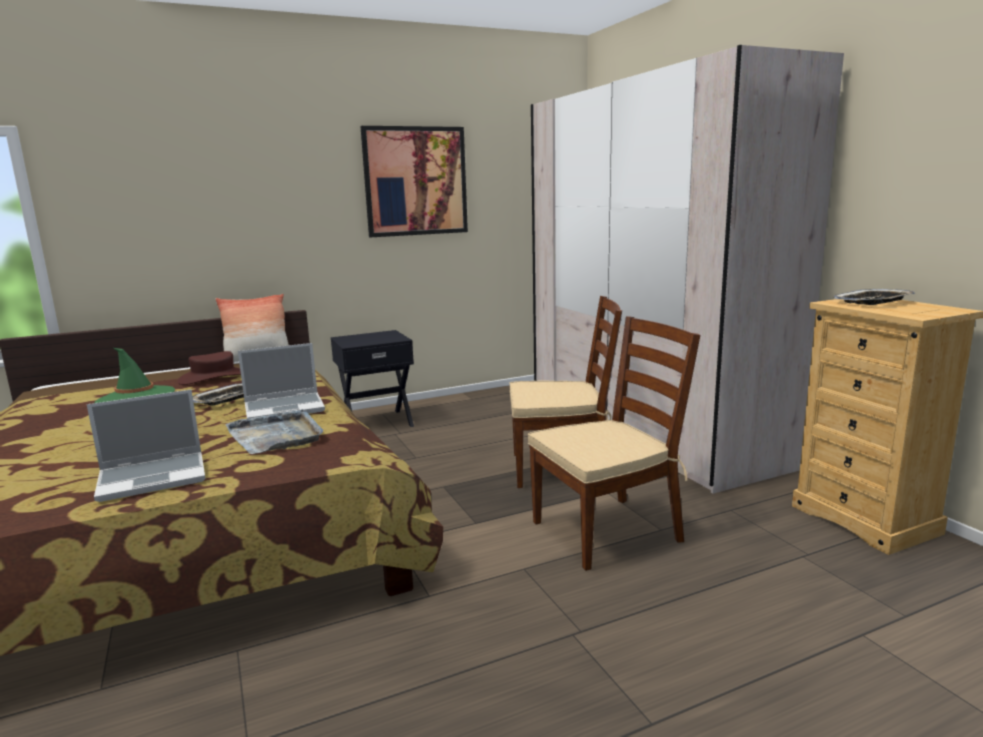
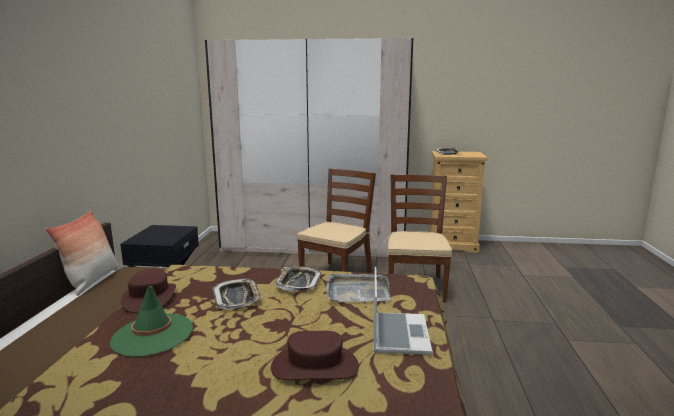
camera: 60 degrees left, 0 degrees up
laptop [238,343,325,419] -> tray [275,266,321,291]
picture [360,126,468,237] -> none
none -> brown hat [271,331,359,380]

